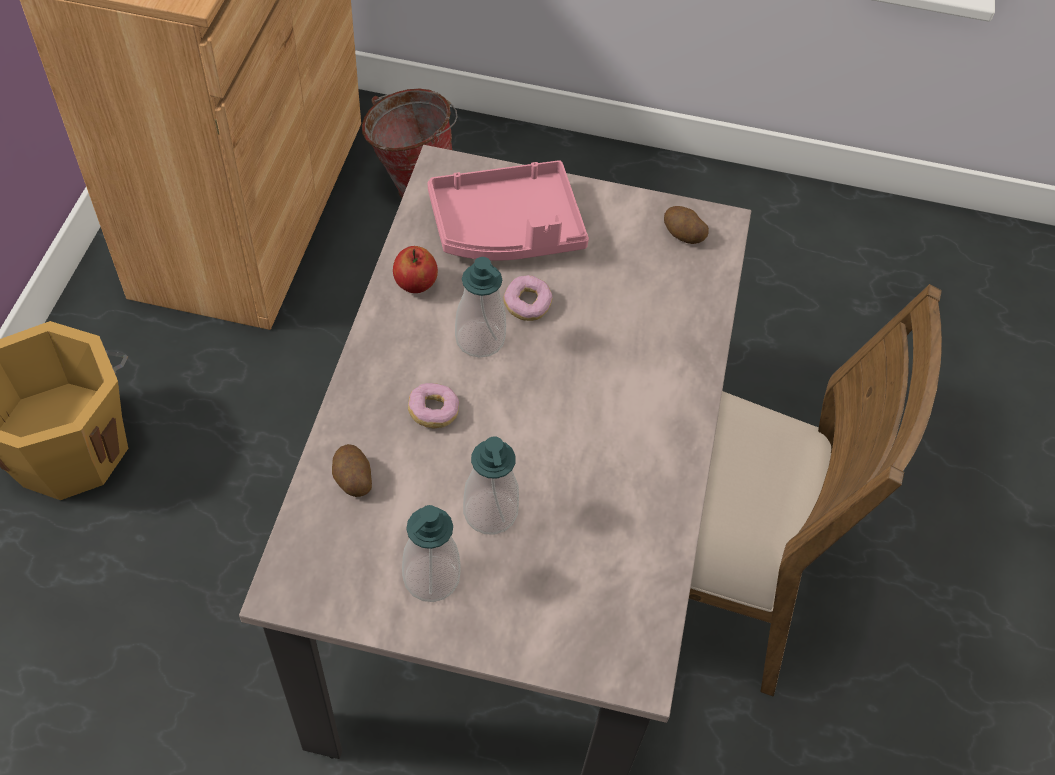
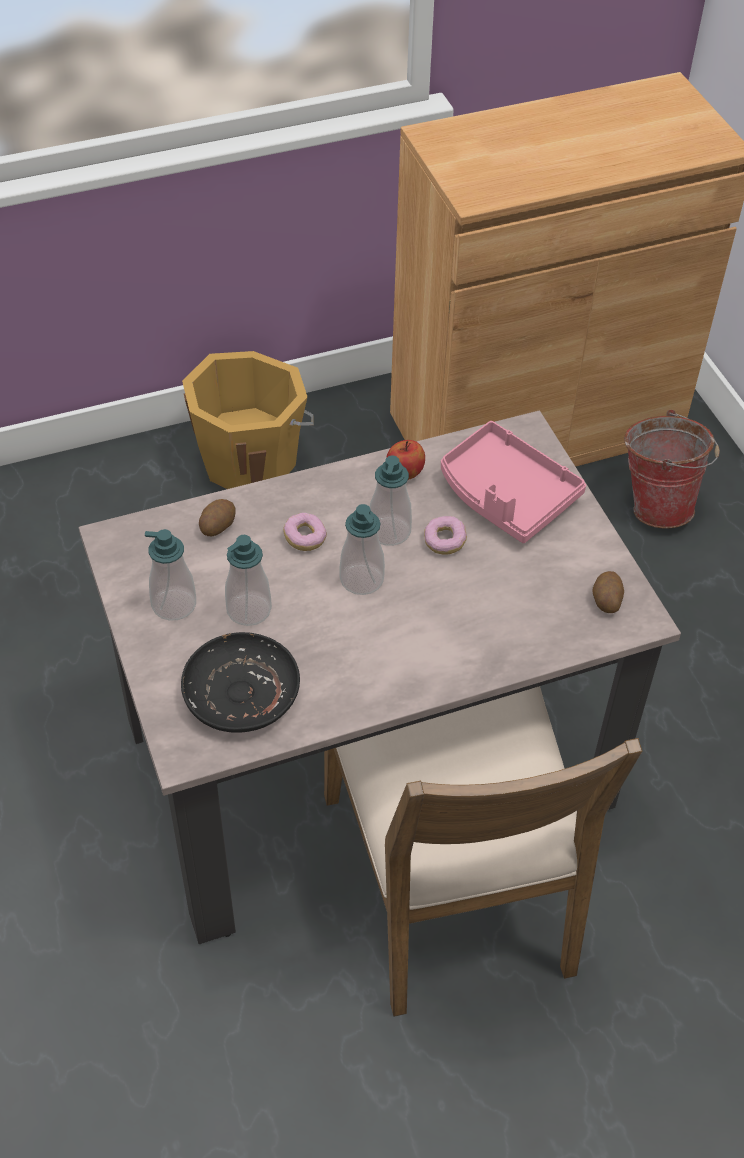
camera: 60 degrees right, 5 degrees down
none -> black plate [181,632,300,733]
none -> soap dispenser [340,504,385,595]

